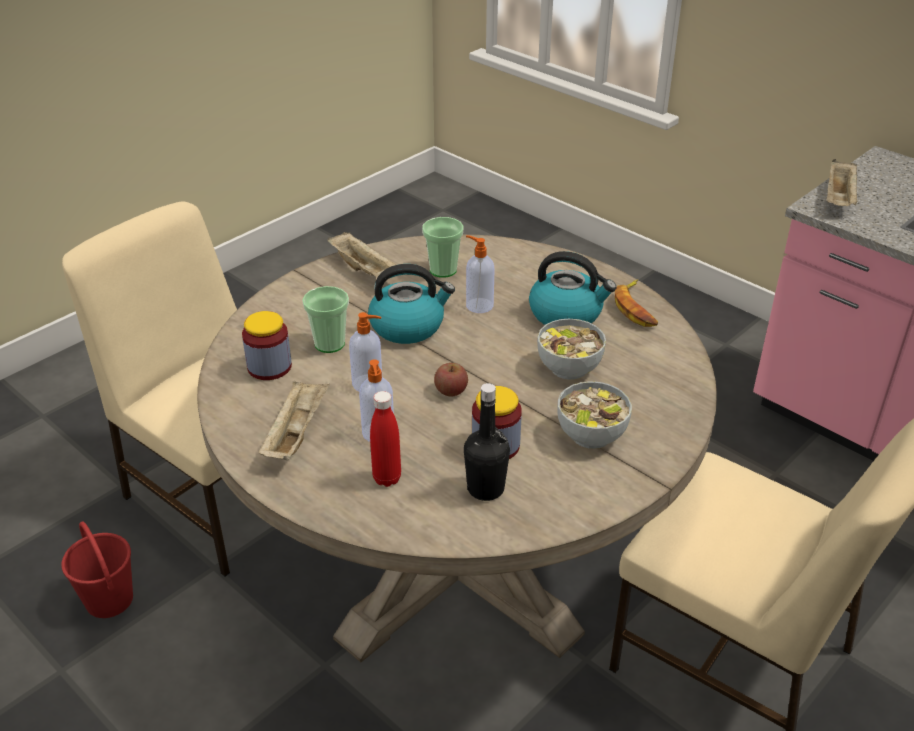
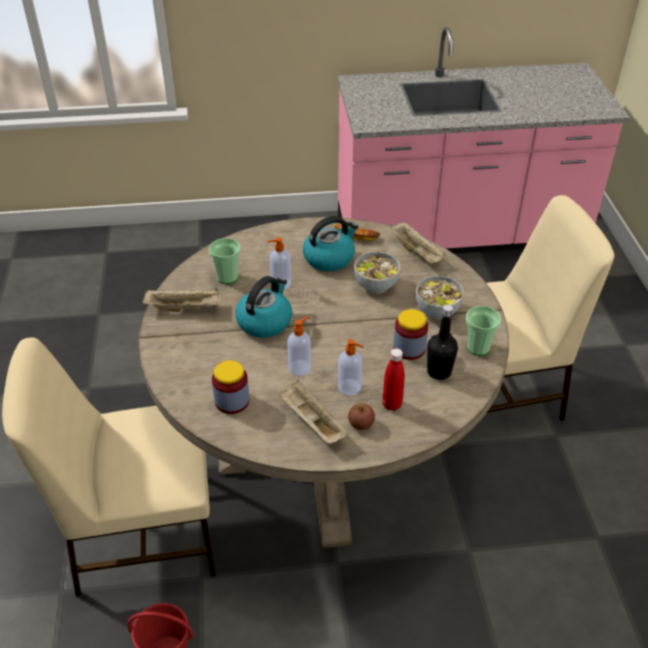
camera: 50 degrees left, 5 degrees up
cup [302,286,349,353] -> cup moved to [466,306,501,356]
apple [434,363,468,396] -> apple moved to [348,403,375,430]
beige tray [827,159,858,206] -> beige tray moved to [389,221,445,264]

